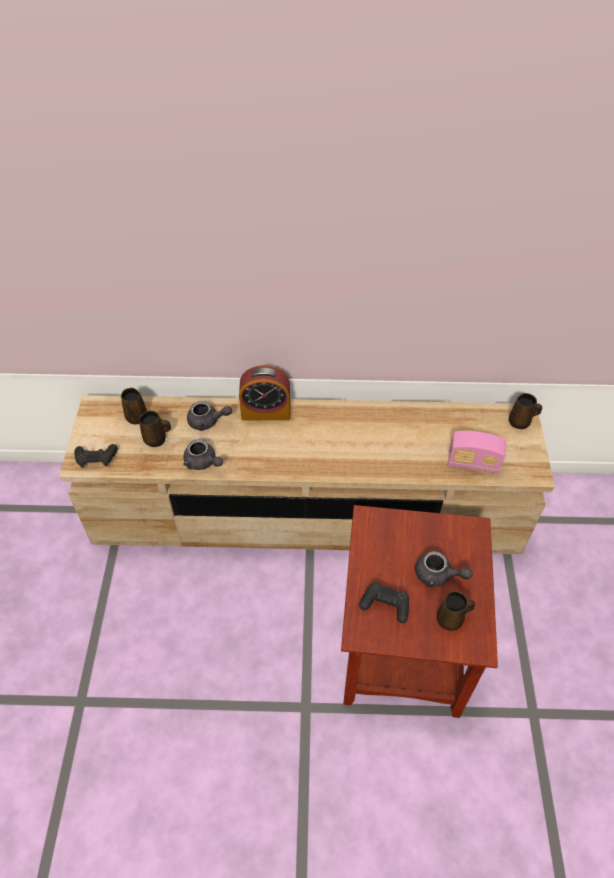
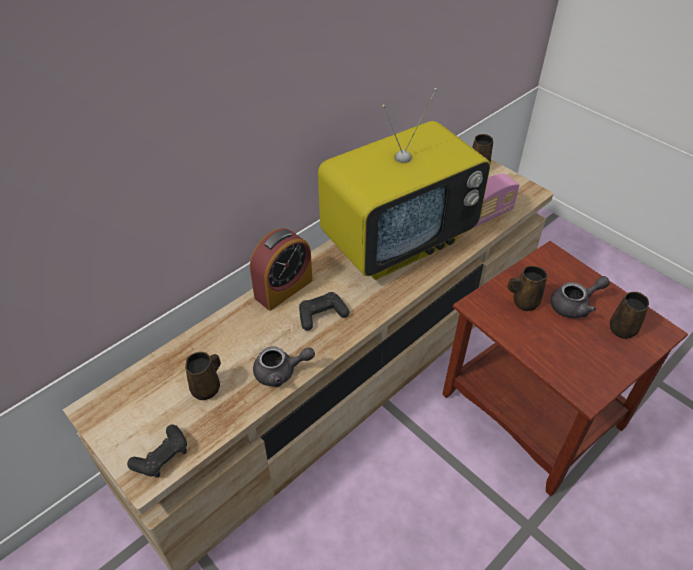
camera: 45 degrees left, 5 degrees down
brown mug [121,388,147,424] -> brown mug moved to [508,266,547,311]
grey teapot [187,401,232,431] -> none
black game controller [359,583,409,623] -> black game controller moved to [299,292,349,331]
none -> television [318,88,490,280]

